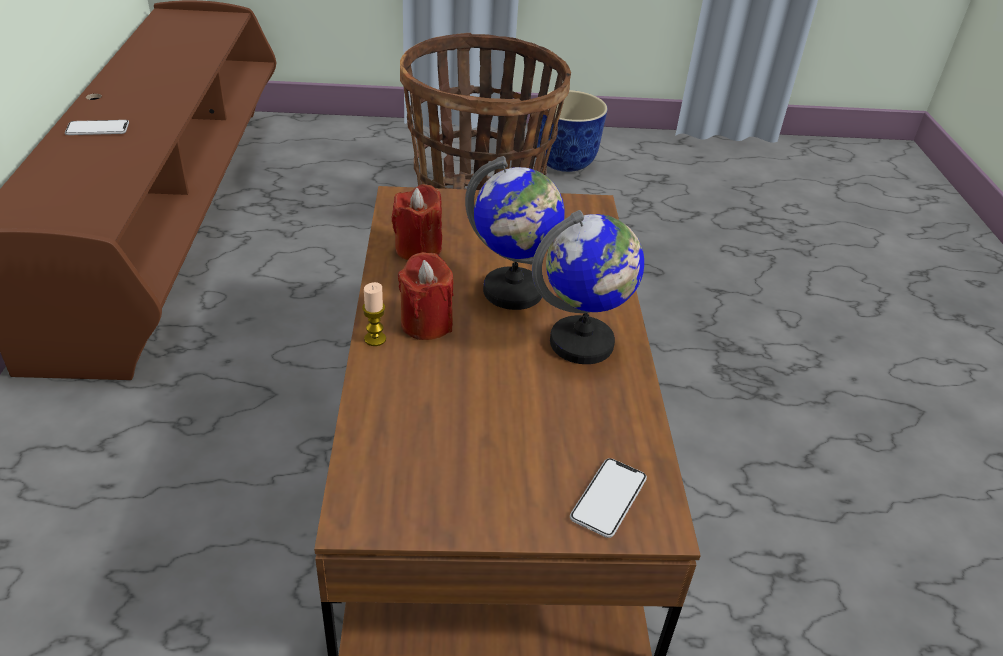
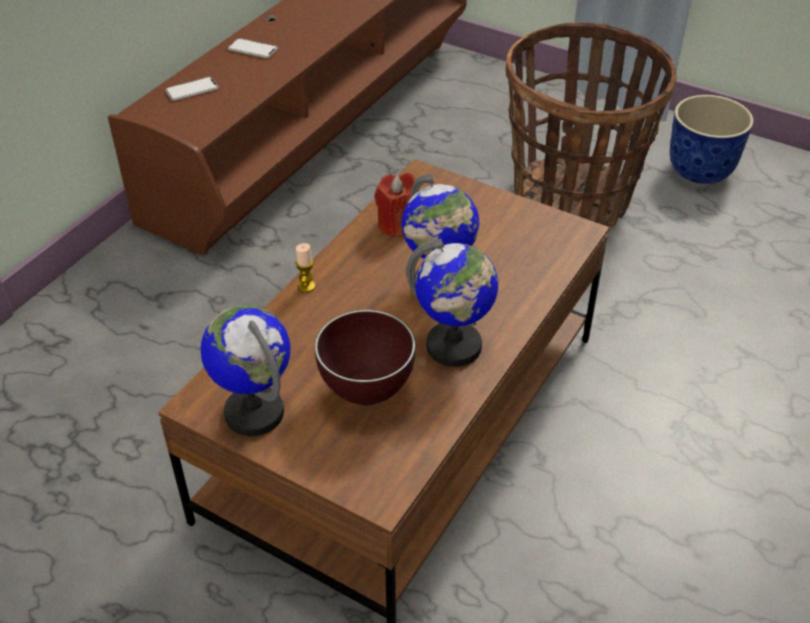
camera: 35 degrees right, 5 degrees up
red candle [398,252,454,340] -> none
phone [570,458,647,538] -> phone moved to [165,77,219,101]
none -> globe [201,305,291,436]
none -> brown bowl [315,310,416,405]

